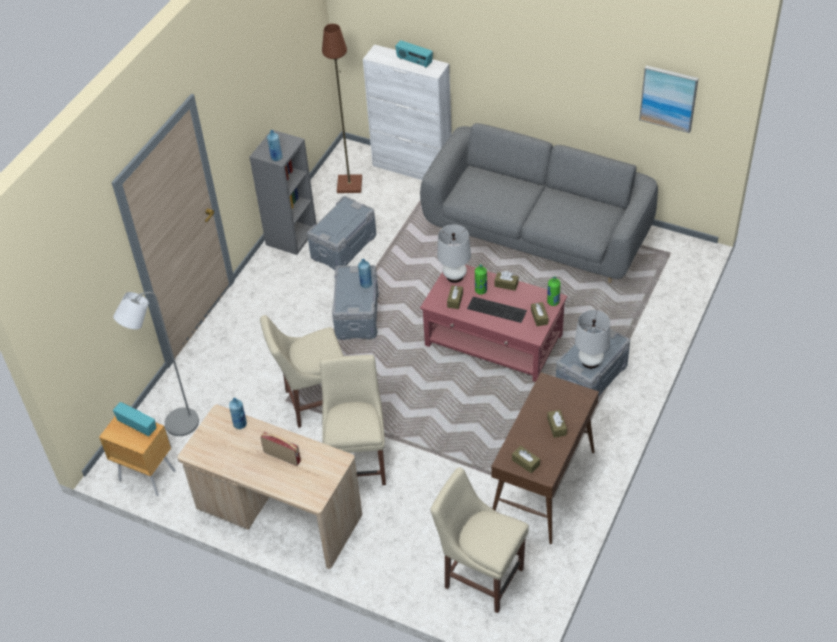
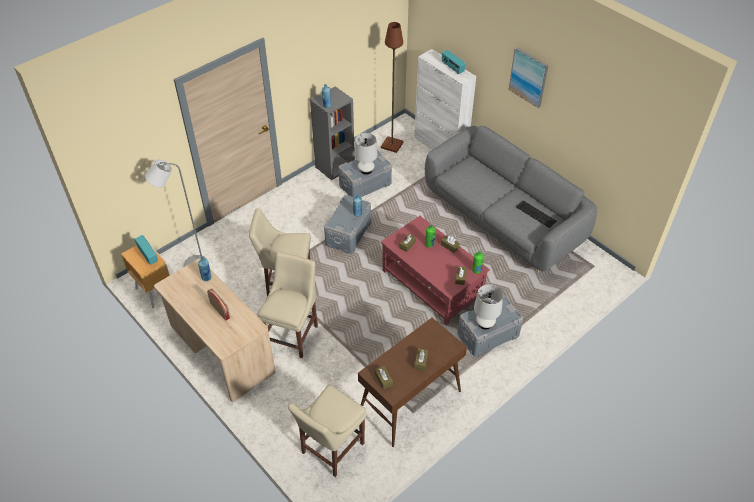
camera: 20 degrees right, 0 degrees up
beige chair [430,468,529,613] -> beige chair turned 105 degrees counterclockwise [288,385,367,477]
white table lamp [437,224,471,283] -> white table lamp moved to [354,133,378,175]
keyboard [467,297,527,323] -> keyboard moved to [516,200,557,228]
picture [639,65,698,133] -> picture moved to [508,47,548,108]

